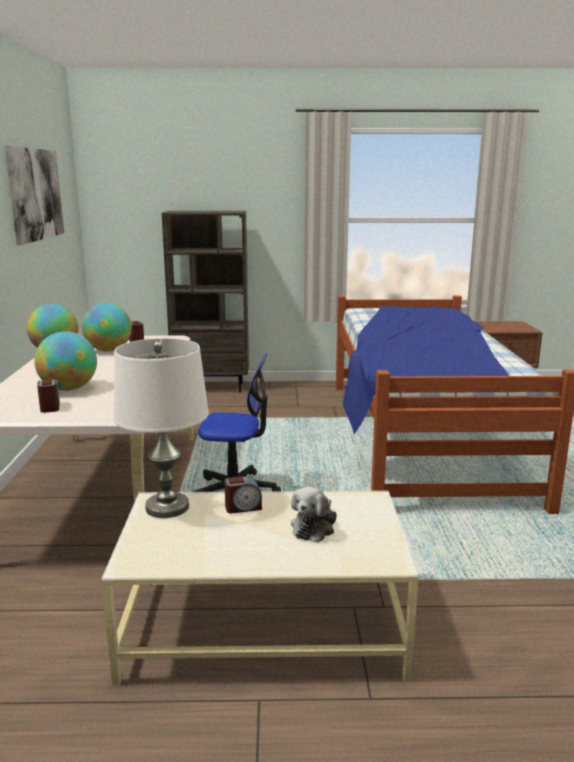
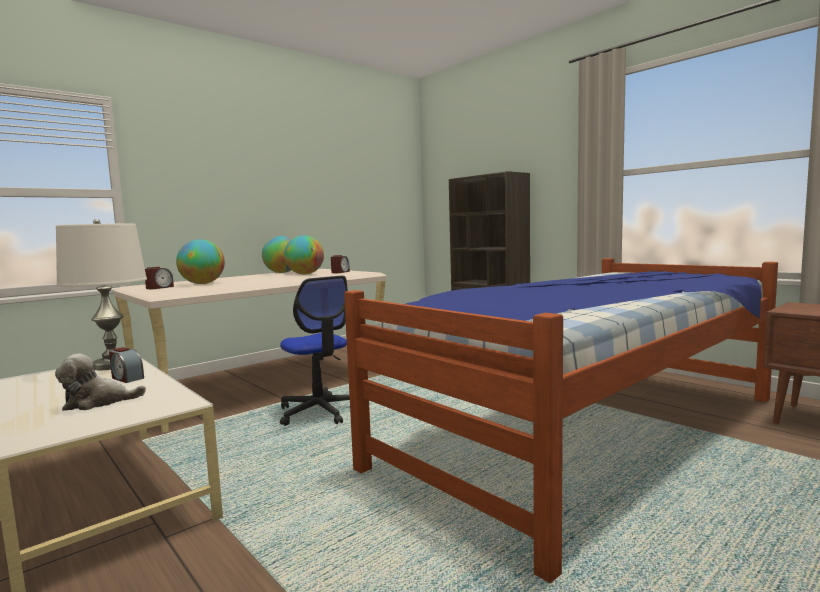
camera: 50 degrees right, 10 degrees down
picture [4,145,64,245] -> none

